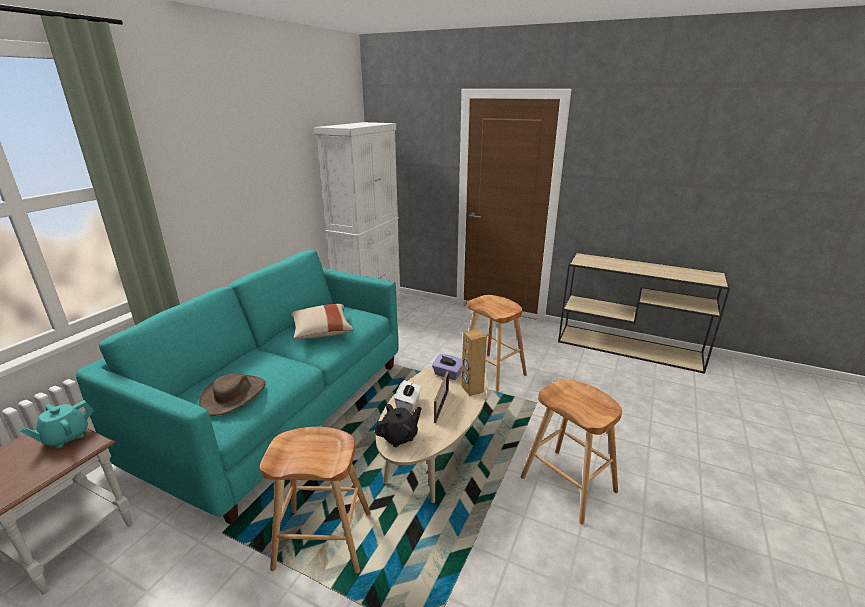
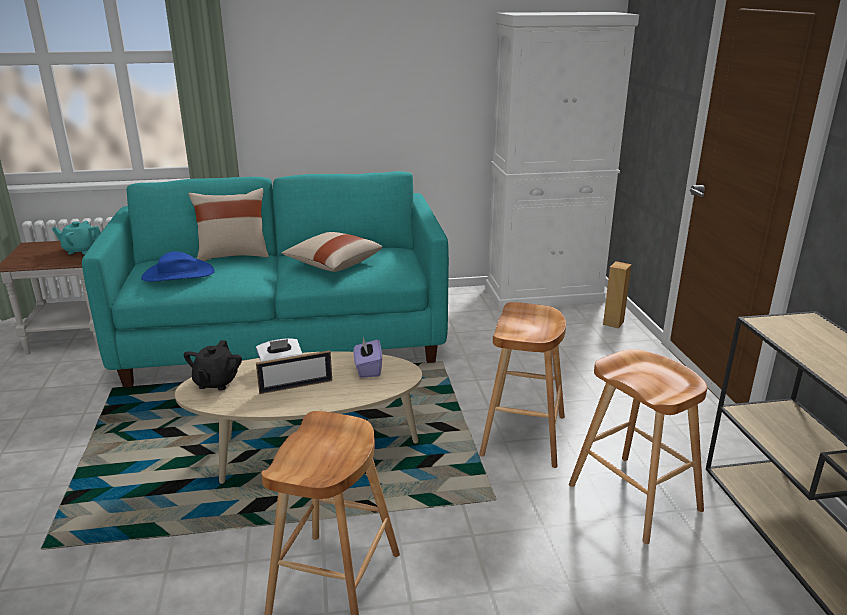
camera: 55 degrees right, 0 degrees up
brown hat [199,373,266,416] -> blue hat [141,251,215,282]
brown stool [260,427,371,574] -> brown stool moved to [569,349,707,544]
black teapot [375,404,422,447] -> black teapot turned 75 degrees clockwise [184,340,242,390]
brown speaker [462,329,487,396] -> brown speaker moved to [603,261,632,328]
none -> beige pillow [188,188,269,261]

